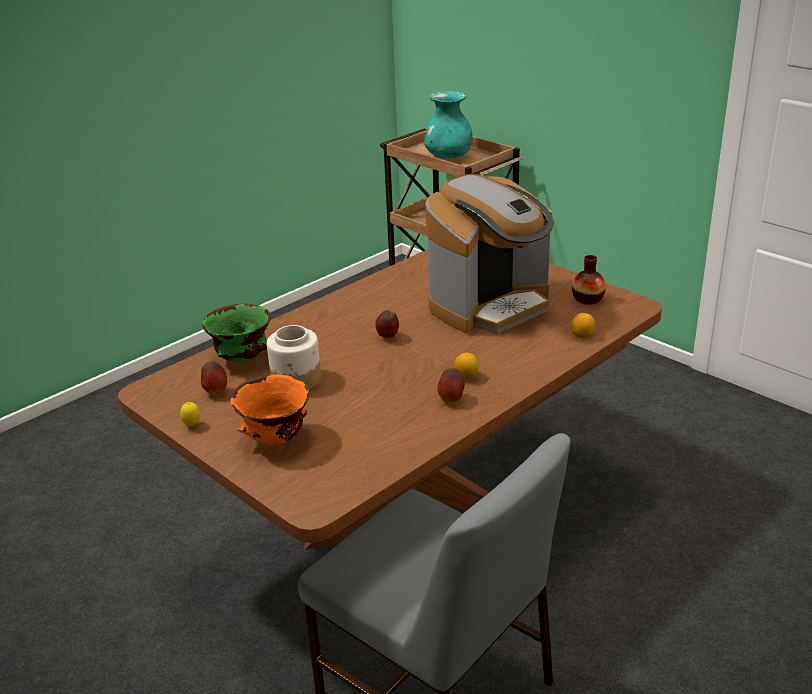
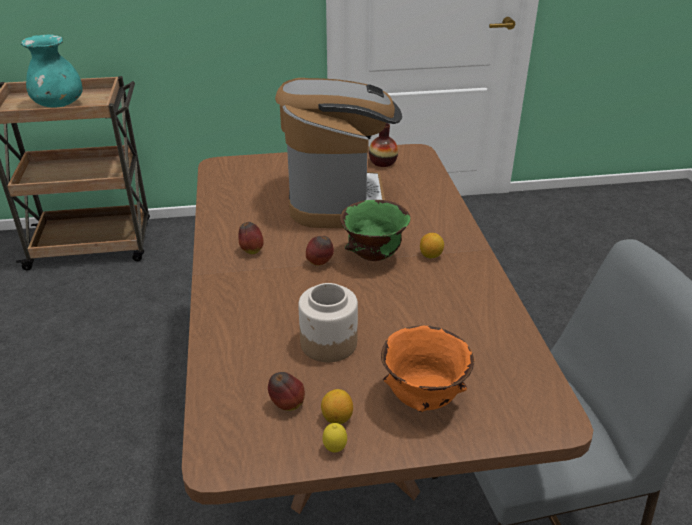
camera: 55 degrees left, 5 degrees up
green bowl [202,304,271,363] -> green bowl moved to [340,200,410,261]
apple [437,368,465,404] -> apple moved to [239,222,264,254]
lemon [571,313,595,338] -> lemon moved to [321,389,353,424]

